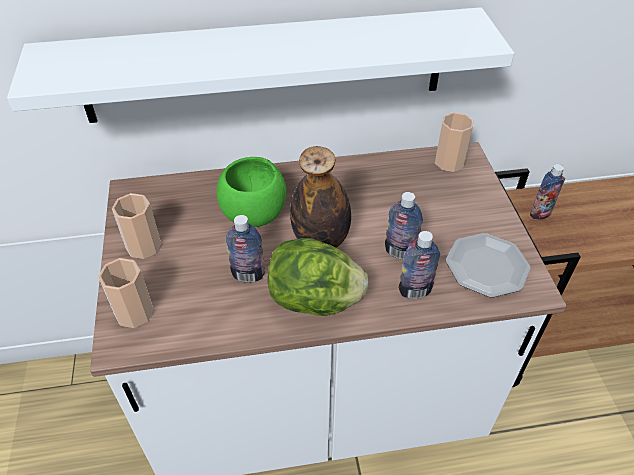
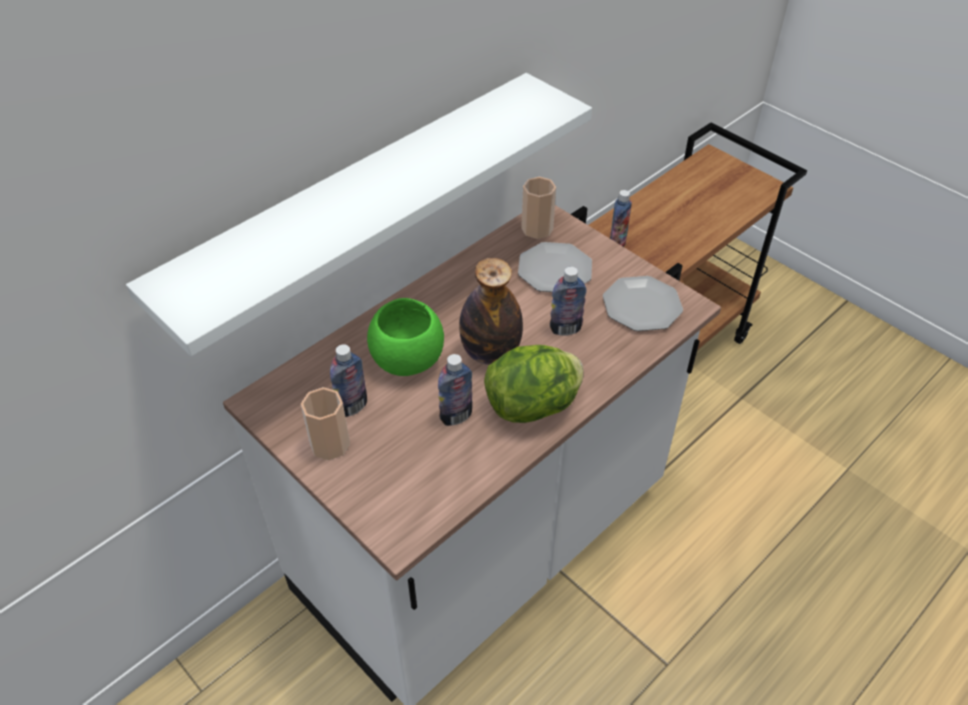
camera: 35 degrees left, 0 degrees up
cup [98,258,154,328] -> none
bottle [399,231,440,299] -> bottle moved to [330,344,367,417]
none -> plate [518,242,592,292]

